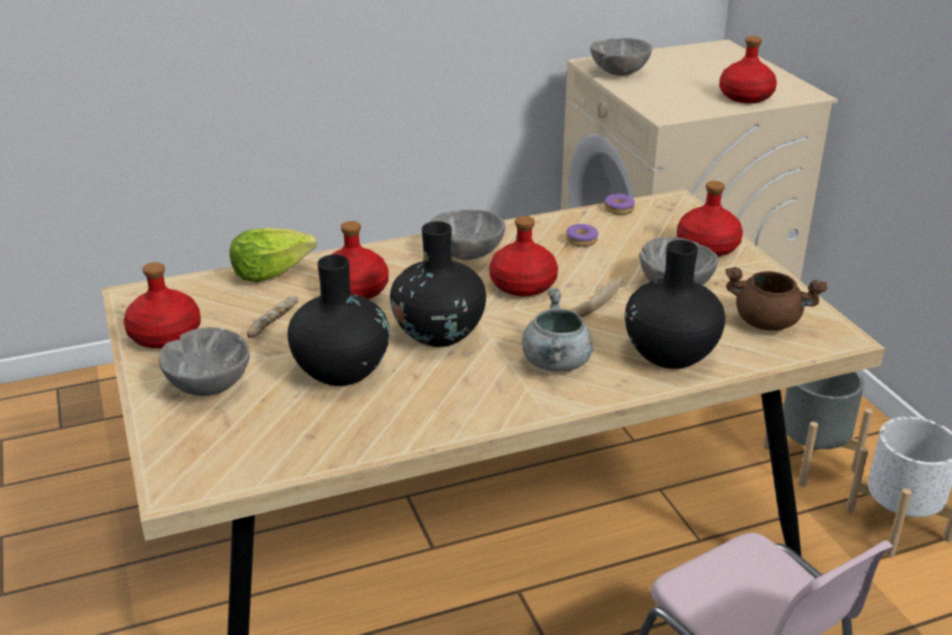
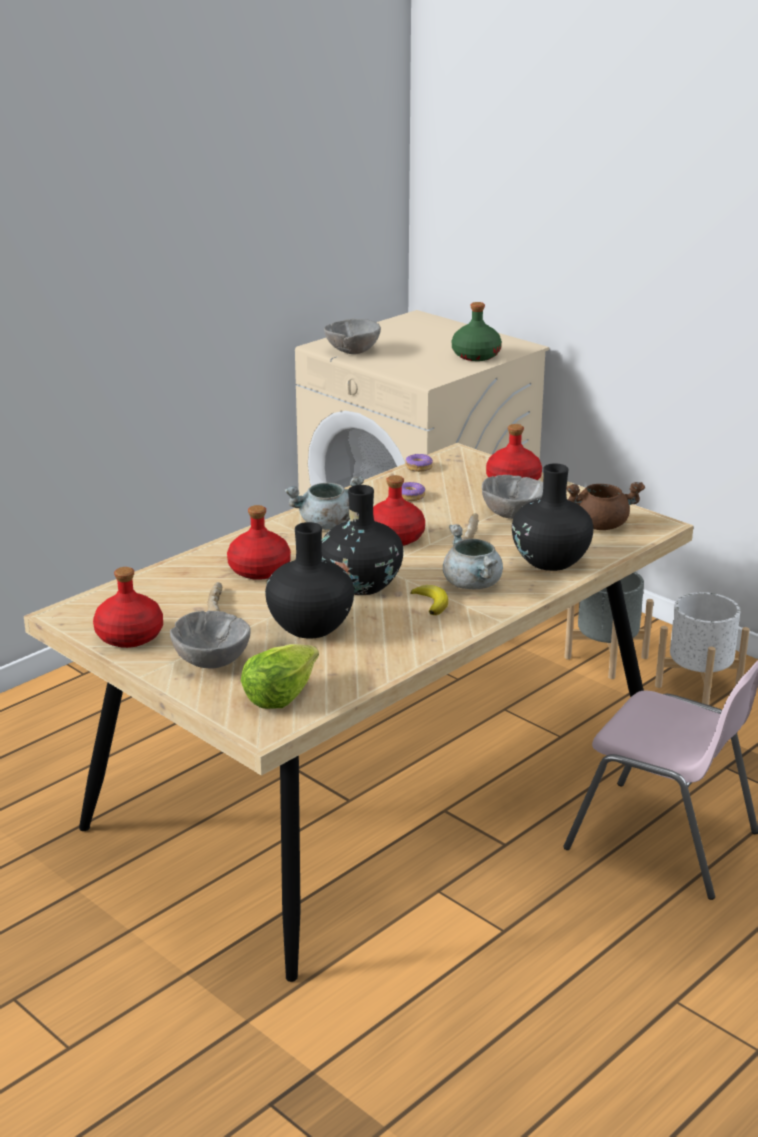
camera: 25 degrees left, 5 degrees down
lettuce [230,228,317,283] -> lettuce moved to [241,644,319,709]
grey bowl [430,210,505,260] -> grey cooking pot [284,476,364,530]
red bottle [719,36,777,103] -> green bottle [452,302,502,361]
none -> banana [410,585,448,615]

